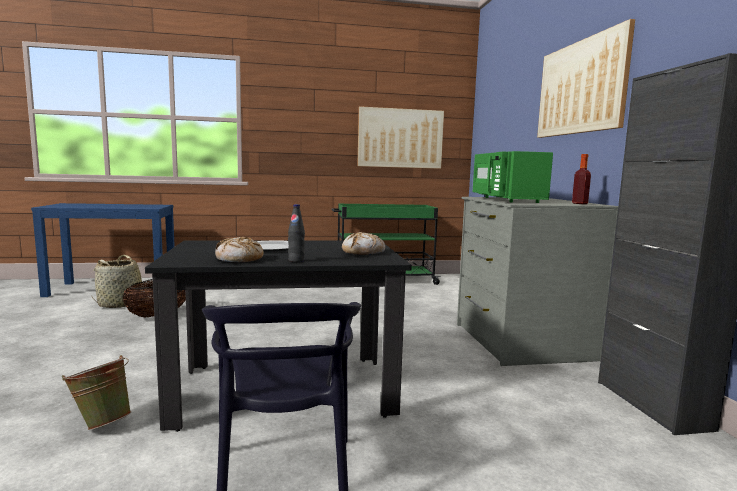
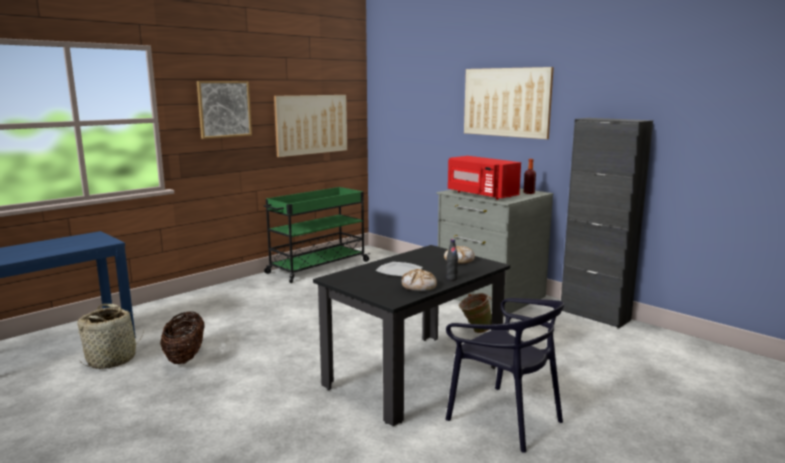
camera: 35 degrees left, 5 degrees up
green bucket [62,355,131,430] -> green bucket moved to [459,293,492,333]
green microwave [473,151,553,203] -> red microwave [448,156,521,200]
none -> picture [197,81,252,139]

